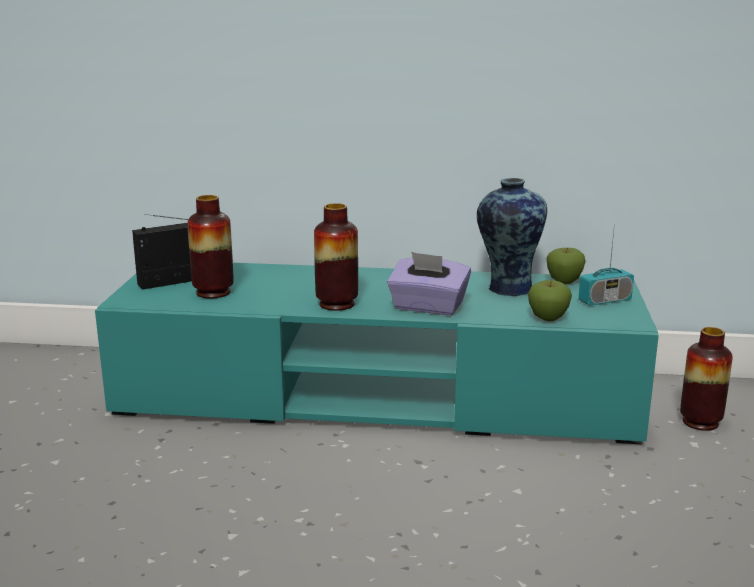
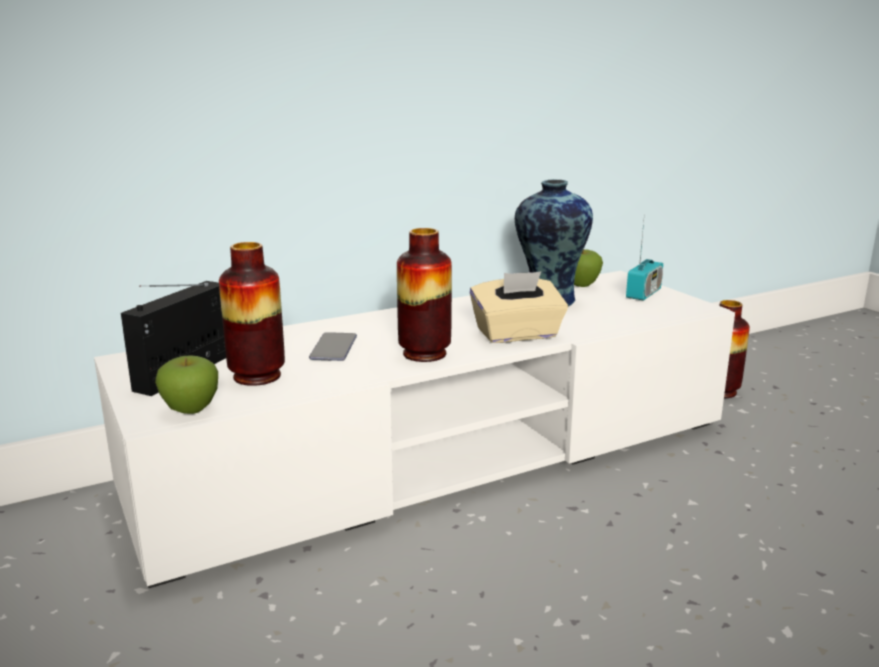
camera: 35 degrees left, 0 degrees up
turquoise tv stand [95,263,659,444] -> white tv stand [94,271,735,588]
purple tissue box [387,252,471,315] -> beige tissue box [470,271,568,343]
apple [528,280,572,321] -> apple moved to [155,355,218,414]
none -> phone [309,332,357,361]

